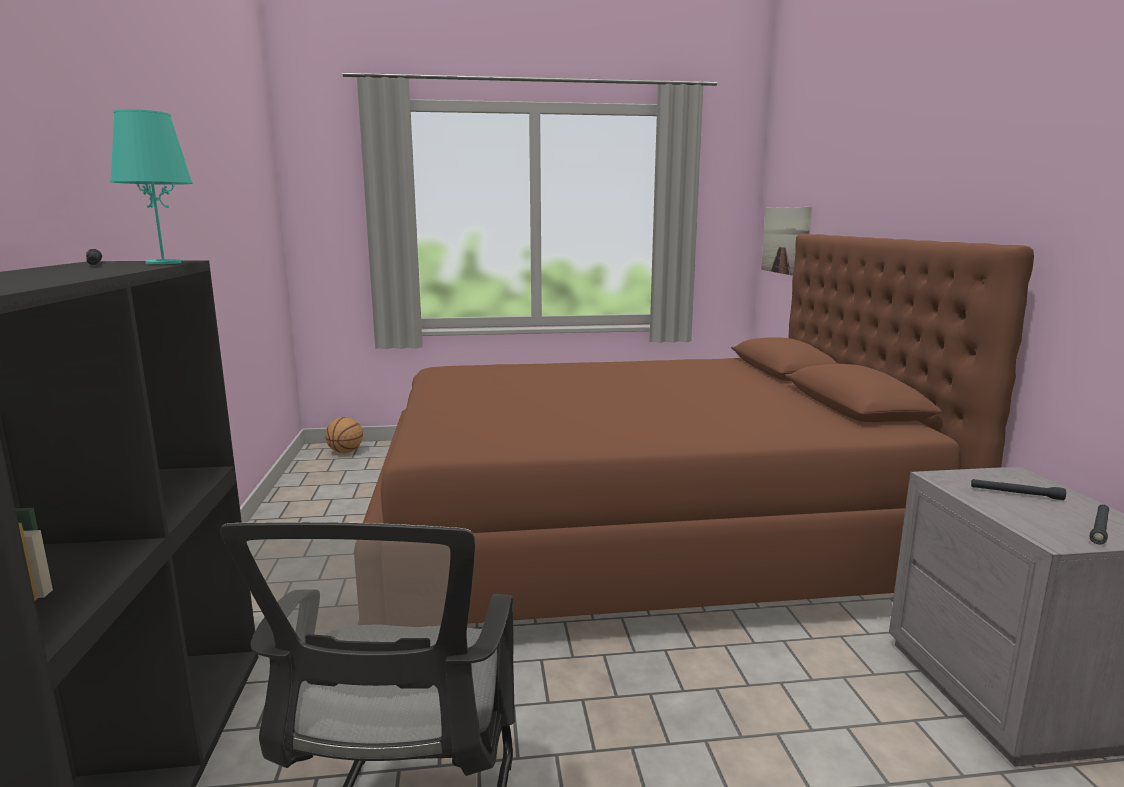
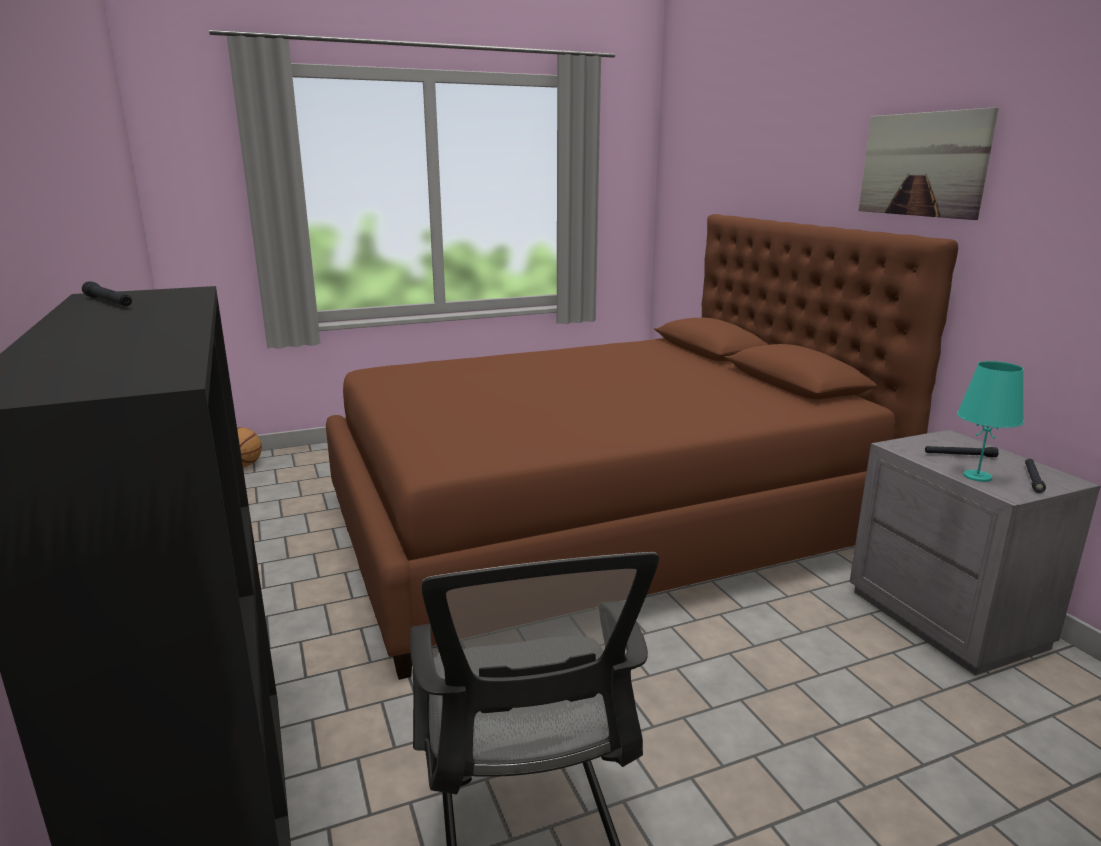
camera: 15 degrees left, 5 degrees up
turquoise table lamp [110,109,193,264] -> turquoise table lamp moved to [957,361,1024,482]
picture [761,207,812,276] -> picture moved to [858,107,999,220]

